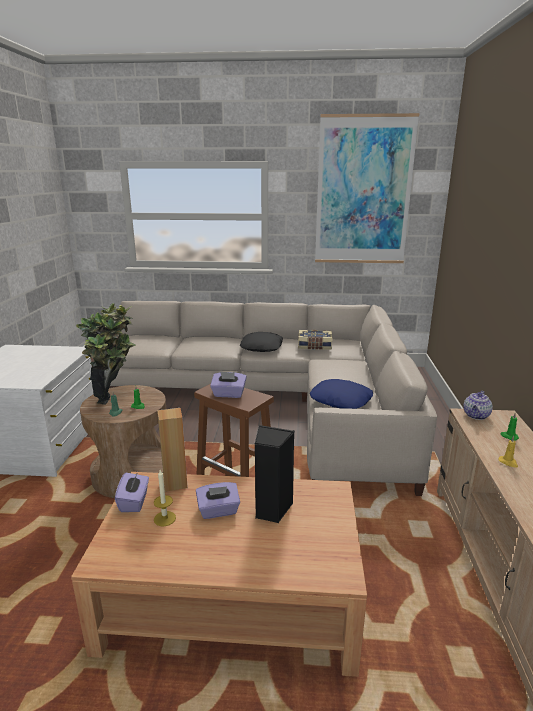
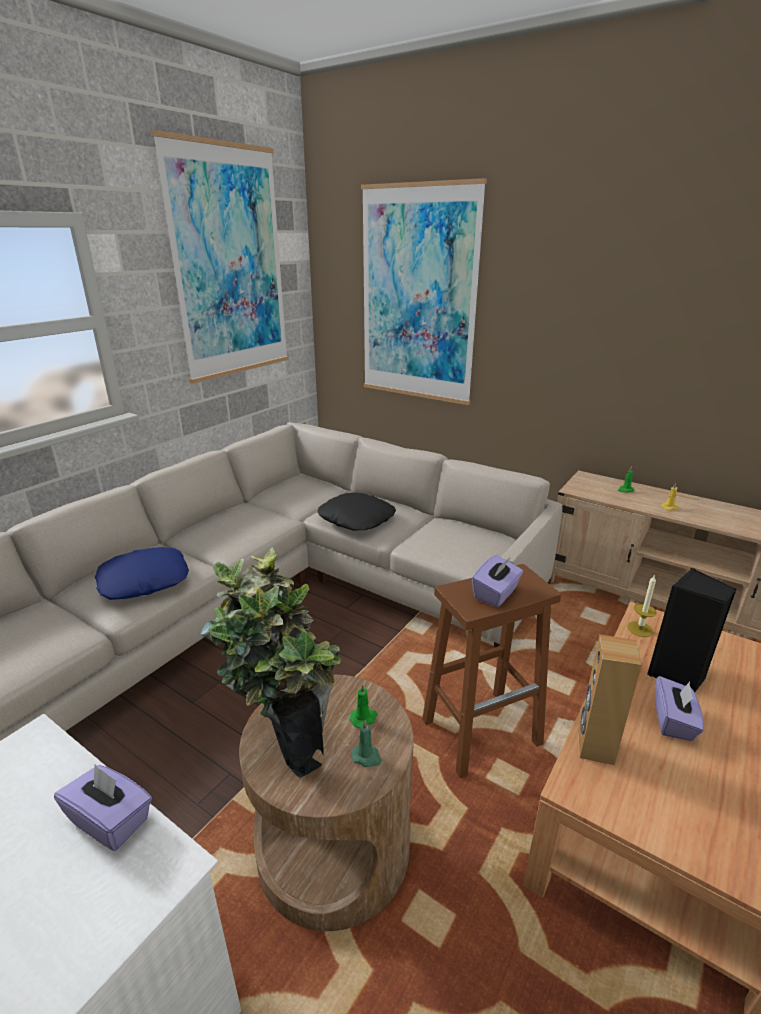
camera: 60 degrees left, 5 degrees up
purple tissue box [115,472,149,512] -> purple tissue box moved to [54,764,152,851]
candle [154,470,176,526] -> candle moved to [627,574,657,637]
black pillow [239,332,283,352] -> black pillow moved to [317,493,396,531]
book [298,330,332,350] -> none
blue pillow [310,379,373,409] -> blue pillow moved to [94,547,189,600]
teapot [464,391,493,420] -> none
none -> picture [361,178,487,405]

